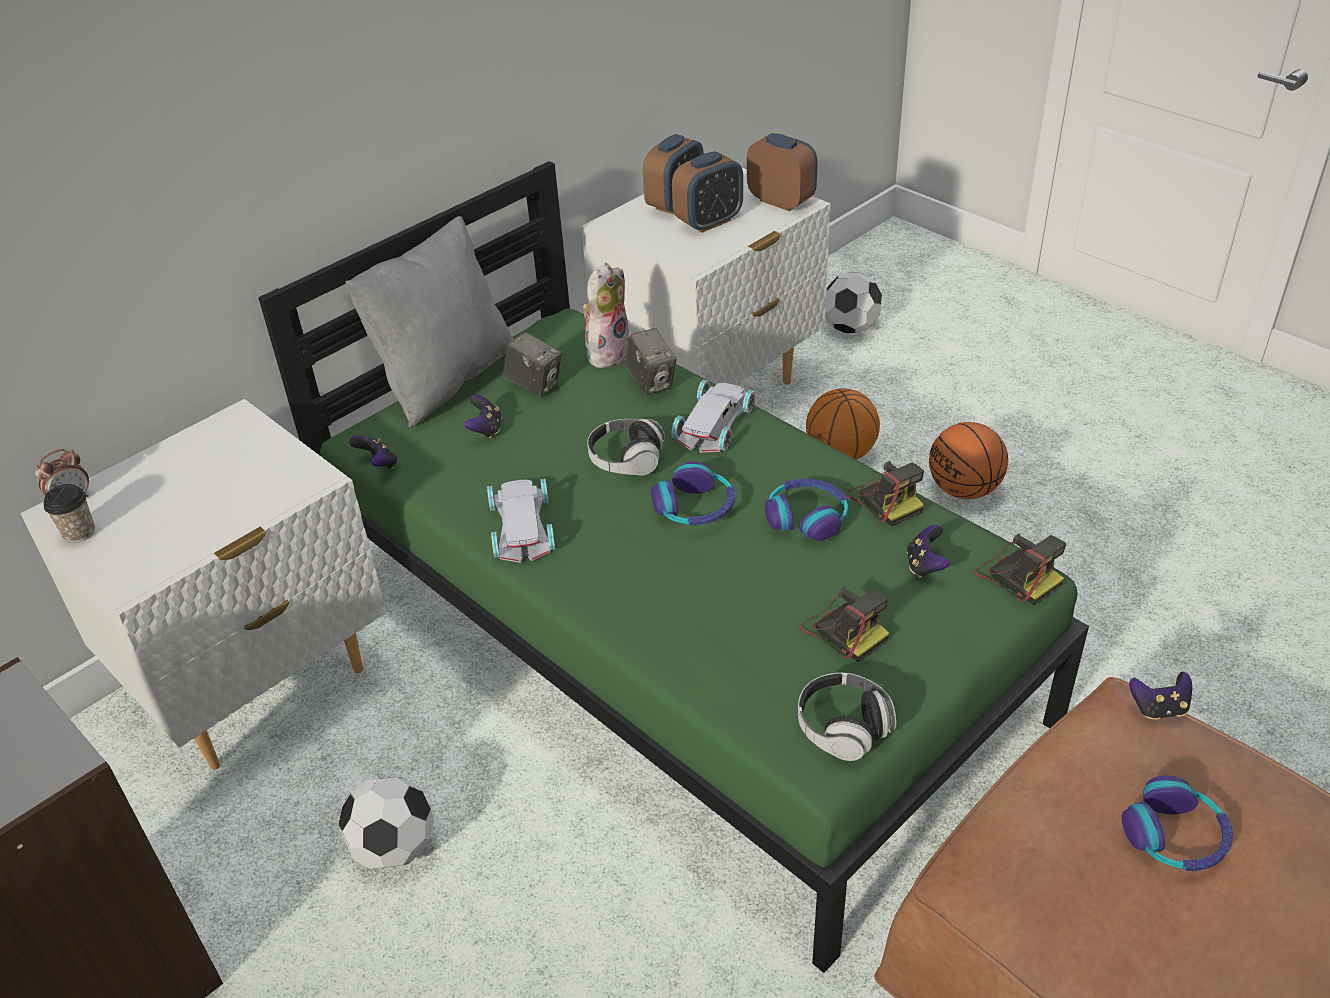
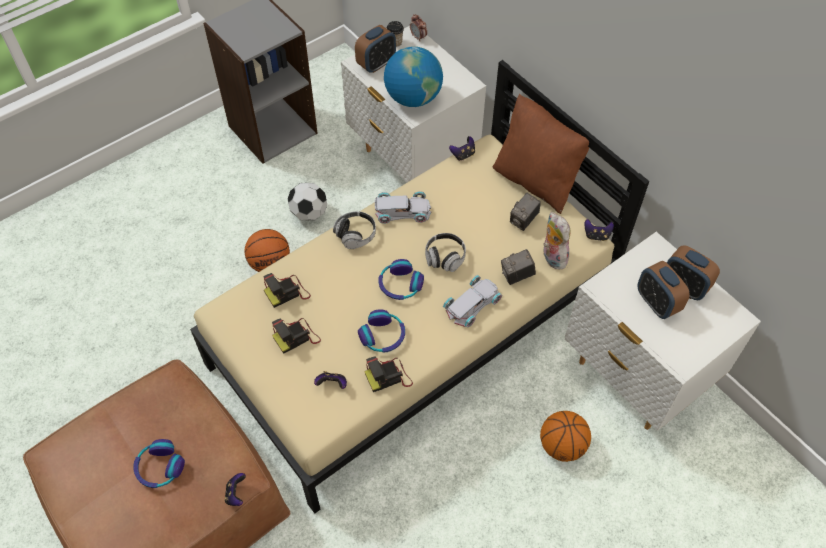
camera: 95 degrees right, 15 degrees up
green bed [258,161,1089,973] -> beige bed [190,60,649,514]
grey pillow [345,216,513,427] -> brown pillow [493,94,589,214]
game controller [464,395,502,439] -> game controller moved to [584,219,614,241]
plush toy [582,263,629,368] -> plush toy turned 150 degrees counterclockwise [543,212,570,269]
white toy car [671,380,755,453] -> white toy car turned 75 degrees counterclockwise [443,275,502,328]
alarm clock [747,133,818,211] -> alarm clock moved to [355,25,396,73]
headphones [798,673,896,761] -> headphones moved to [333,211,376,249]
football [825,273,882,333] -> none
basketball [929,422,1008,499] -> basketball moved to [245,229,290,272]
camera [974,533,1066,605] -> camera moved to [263,273,311,308]
none -> globe [384,46,443,107]

